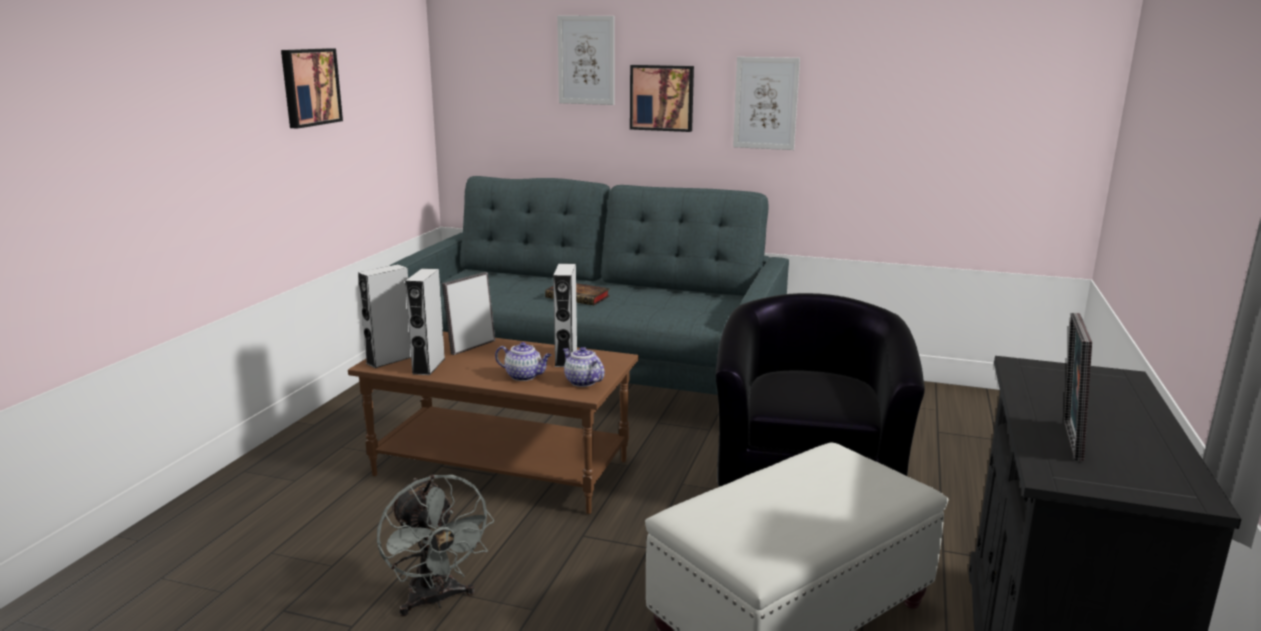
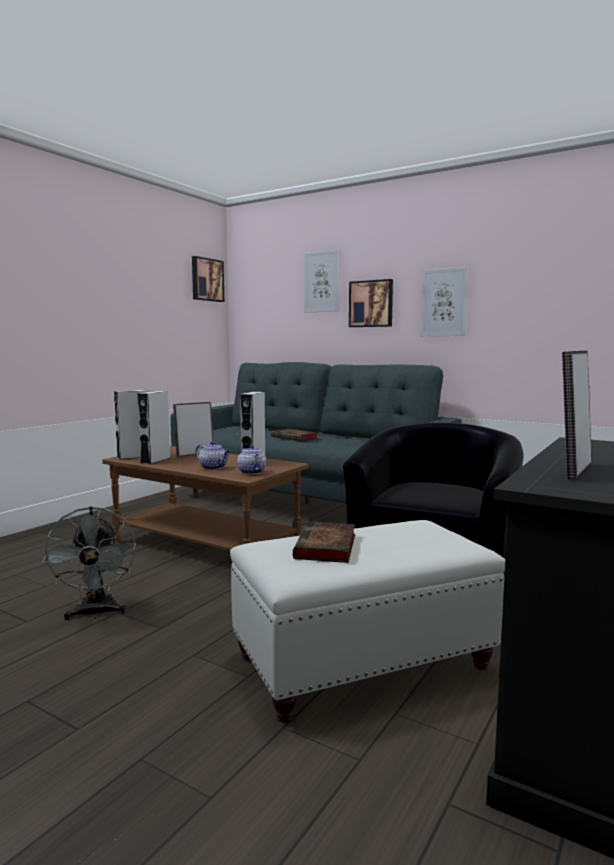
camera: 15 degrees right, 10 degrees down
picture [281,48,343,129] -> picture moved to [192,256,224,302]
none -> book [293,521,355,563]

